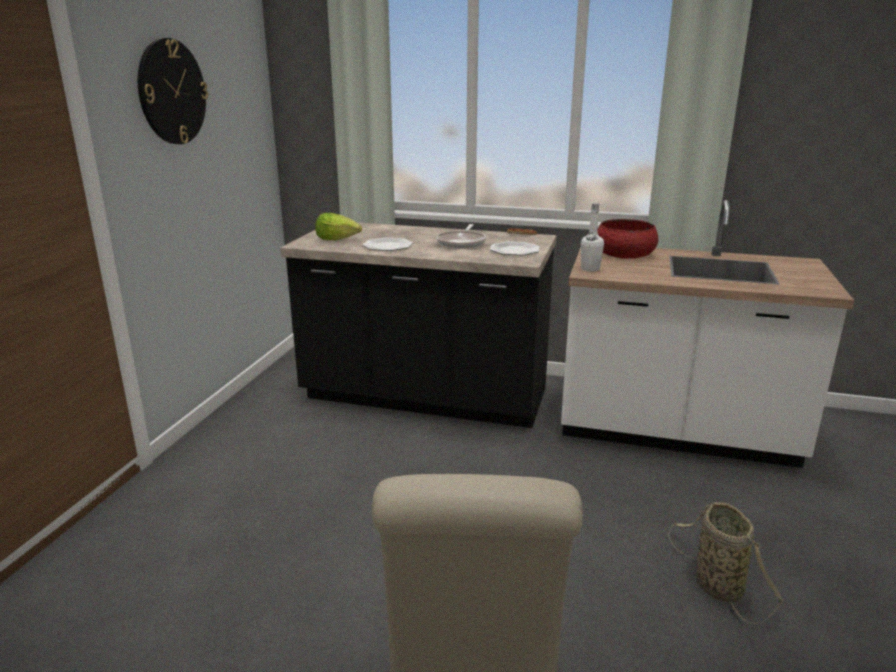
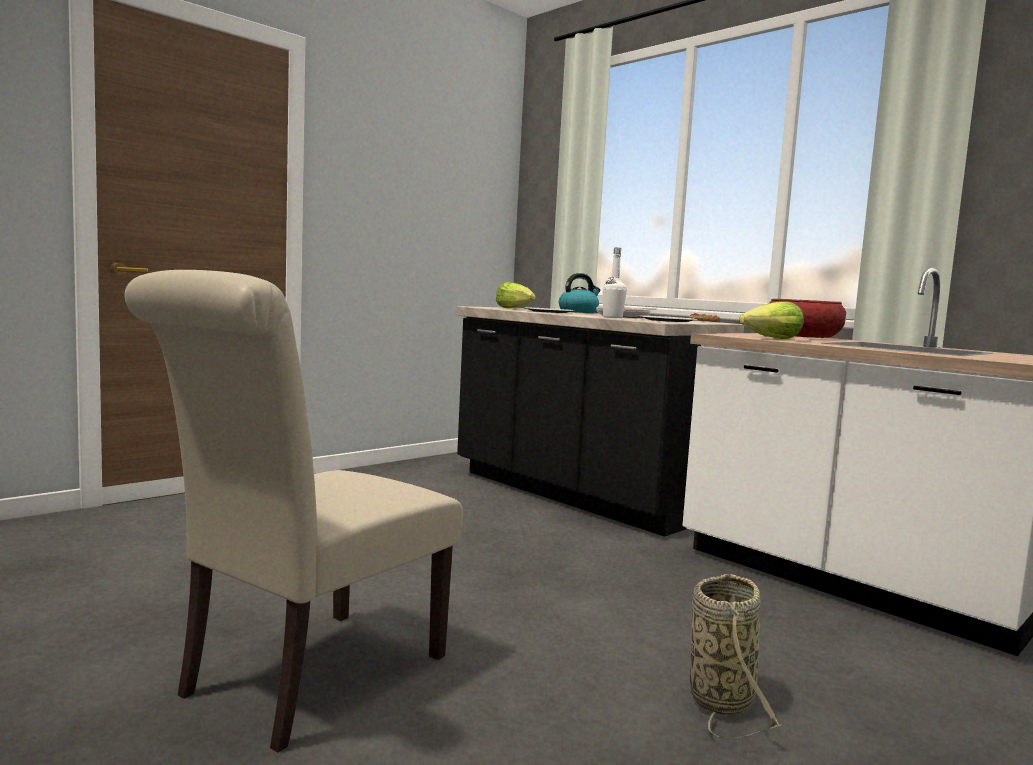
camera: 30 degrees right, 15 degrees down
wall clock [138,38,208,144] -> none
white bottle [581,203,604,272] -> white bottle moved to [603,248,627,318]
none -> kettle [559,273,601,313]
none -> lettuce [739,301,804,339]

